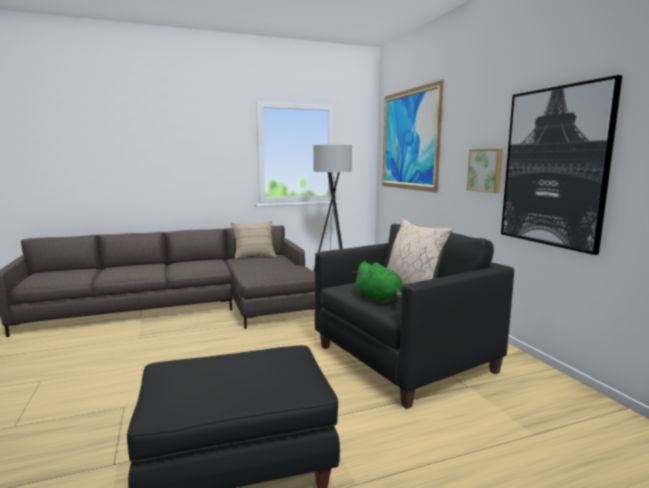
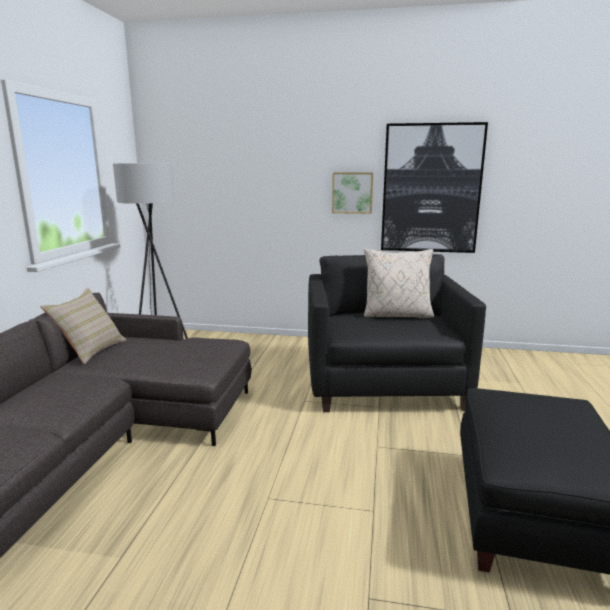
camera: 60 degrees left, 5 degrees up
green plush toy [353,261,403,304] -> none
picture [382,79,444,193] -> none

